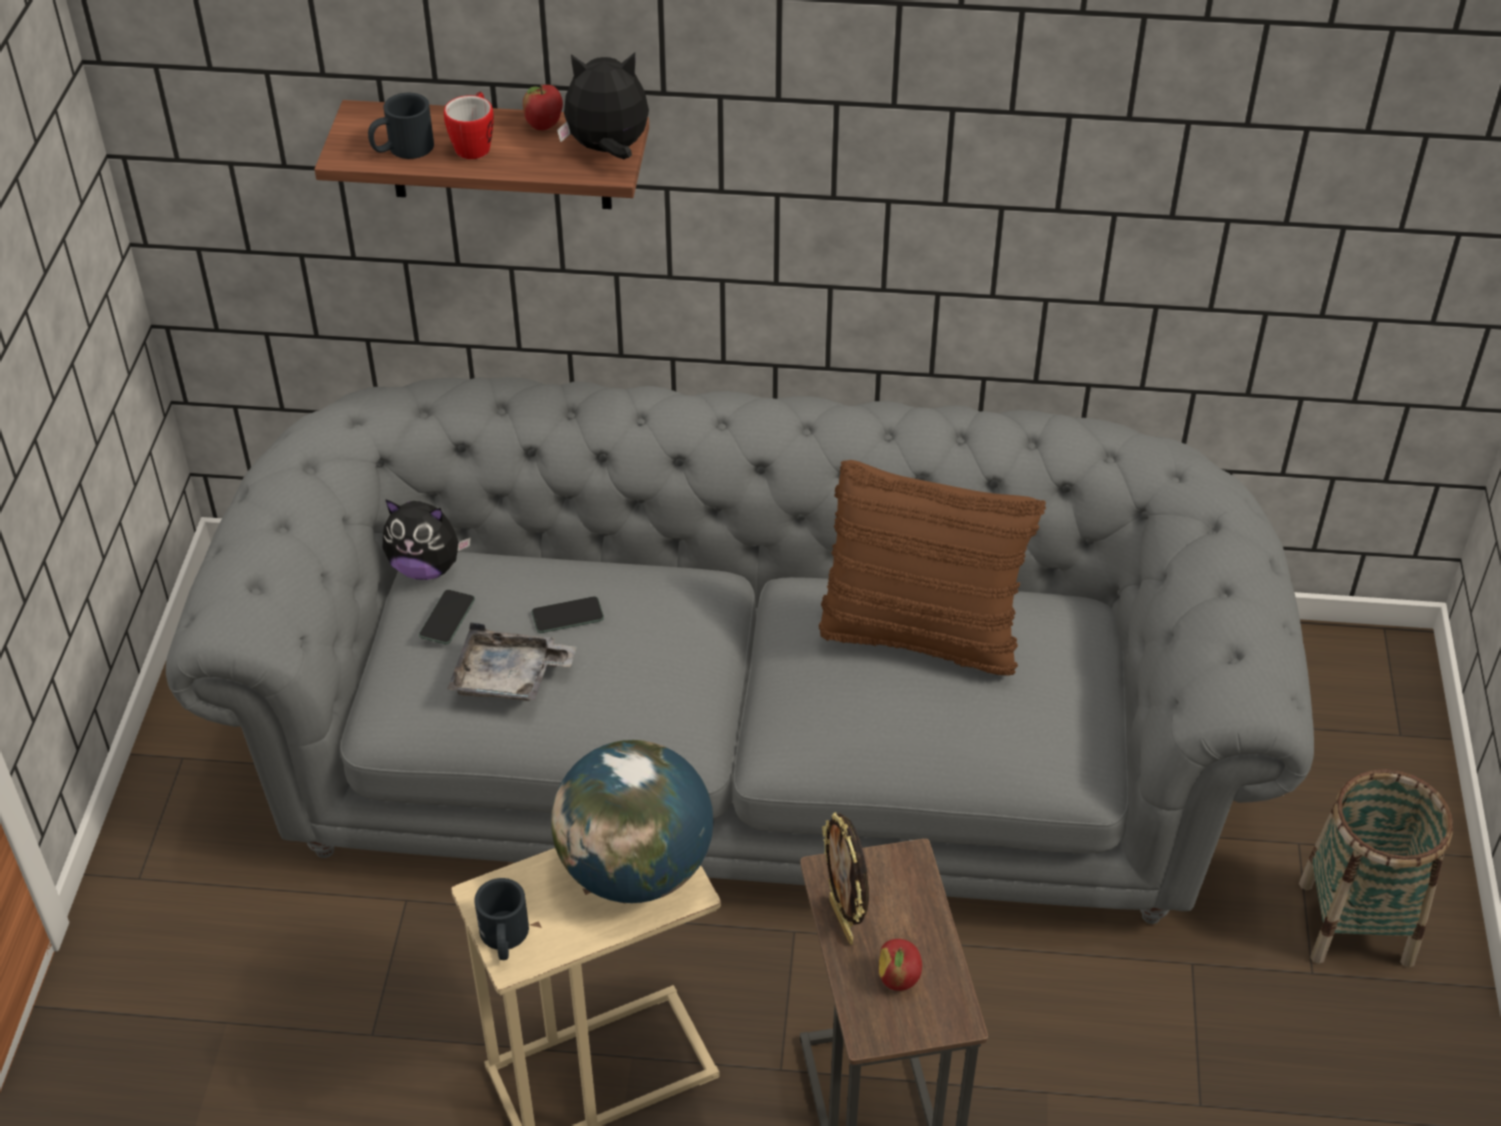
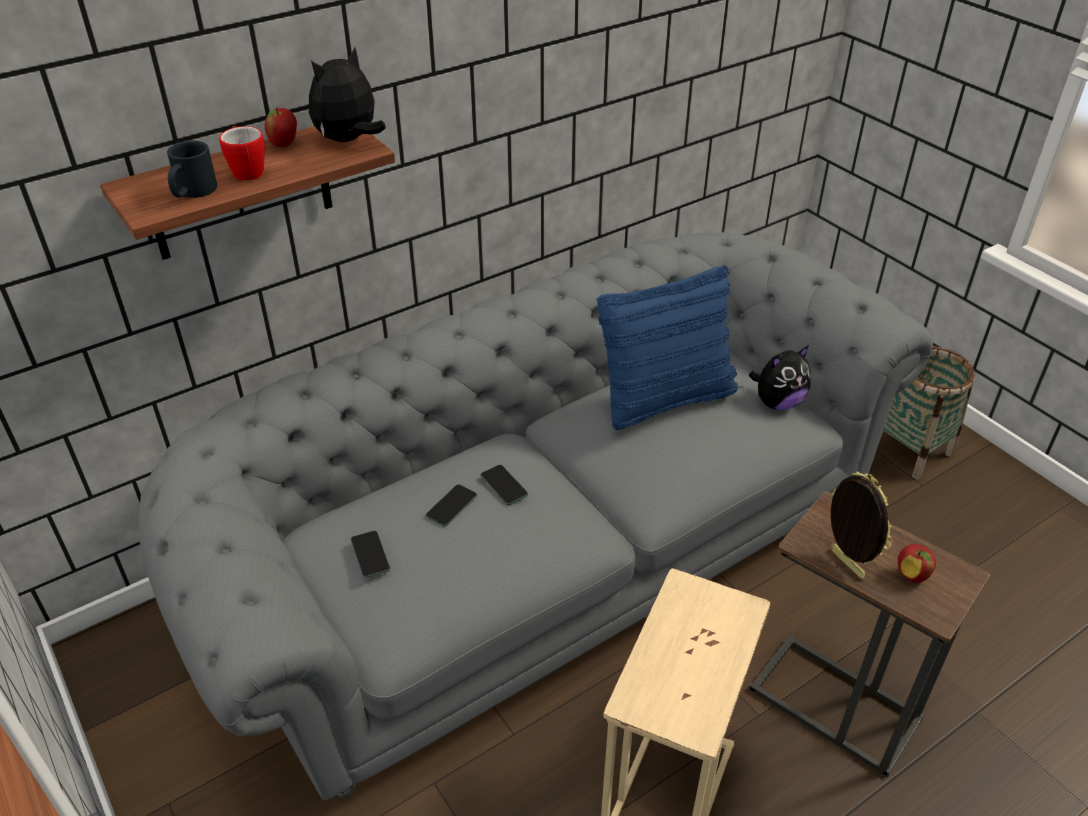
camera: 40 degrees left, 5 degrees down
plush toy [383,499,471,580] -> plush toy moved to [749,345,811,410]
grey tray [447,622,577,701] -> none
black mug [474,878,529,960] -> none
globe [551,740,713,903] -> none
brown pillow [819,460,1046,676] -> blue pillow [596,265,738,430]
picture frame [822,812,869,945] -> picture frame turned 150 degrees counterclockwise [831,471,893,579]
none -> phone [481,465,528,505]

